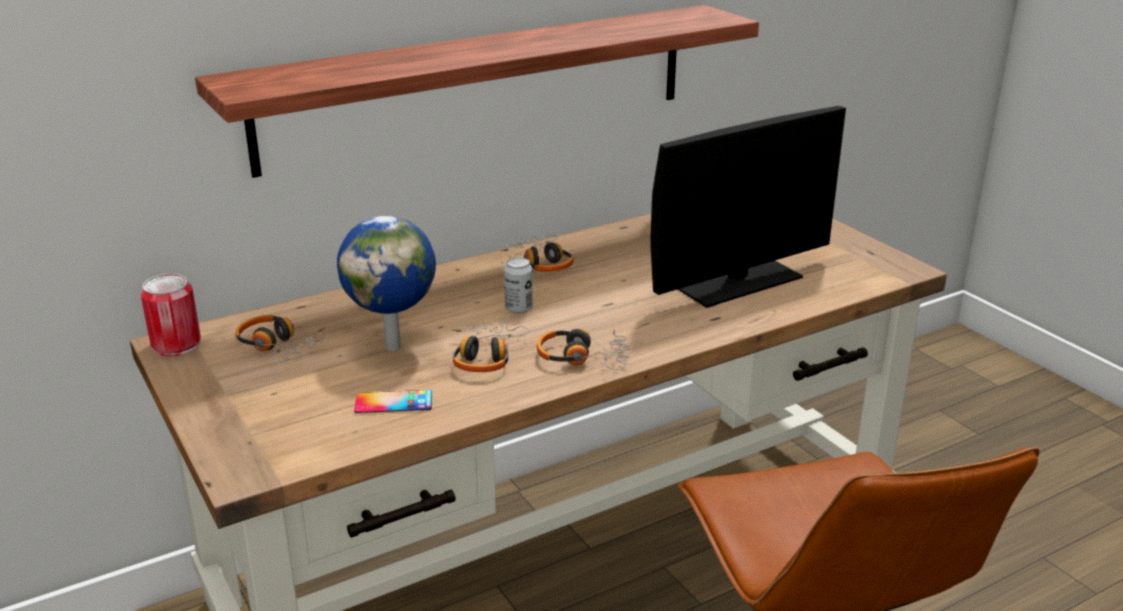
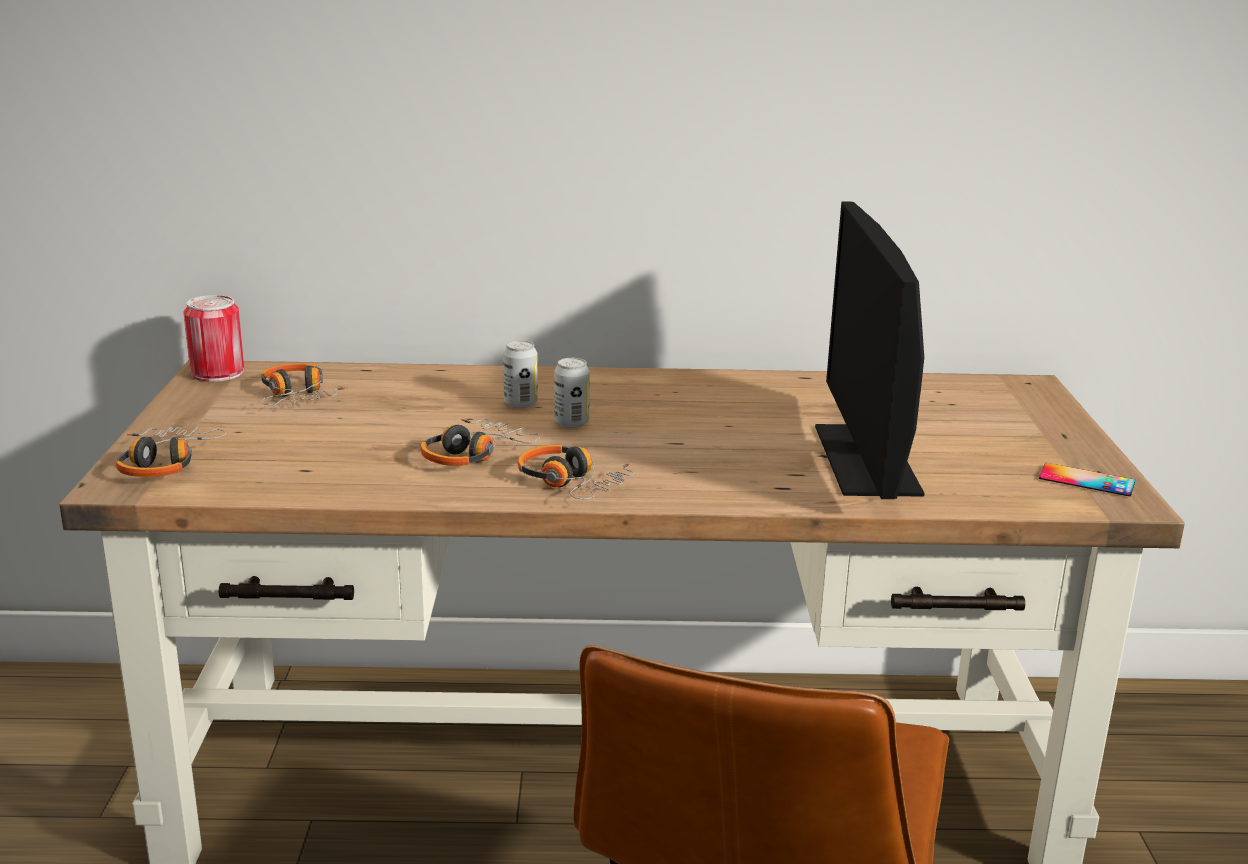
camera: 30 degrees right, 5 degrees down
shelf [195,5,759,178] -> none
globe [337,216,436,351] -> none
phone [354,390,432,413] -> phone moved to [1039,463,1135,496]
headphones [501,234,574,272] -> headphones moved to [116,427,226,477]
monitor [650,106,846,308] -> monitor turned 90 degrees clockwise [815,201,925,499]
none -> can [503,340,538,408]

